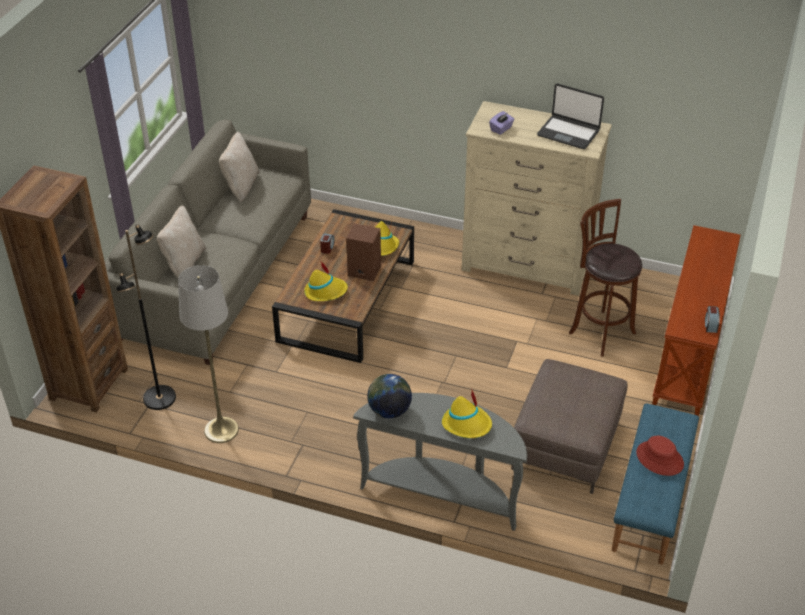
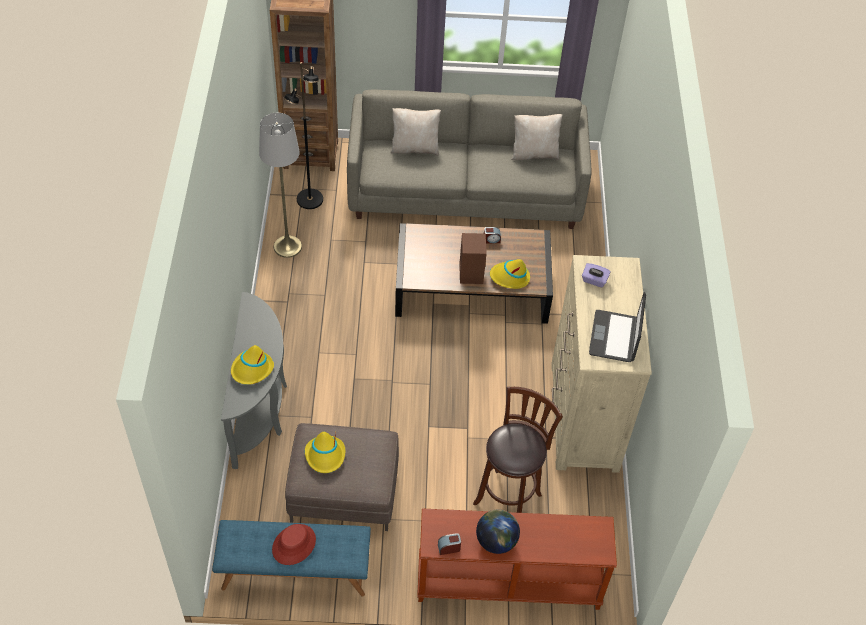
camera: 70 degrees right, 10 degrees up
yellow hat [304,260,348,301] -> yellow hat moved to [305,432,345,473]
globe [367,374,412,418] -> globe moved to [476,510,520,554]

